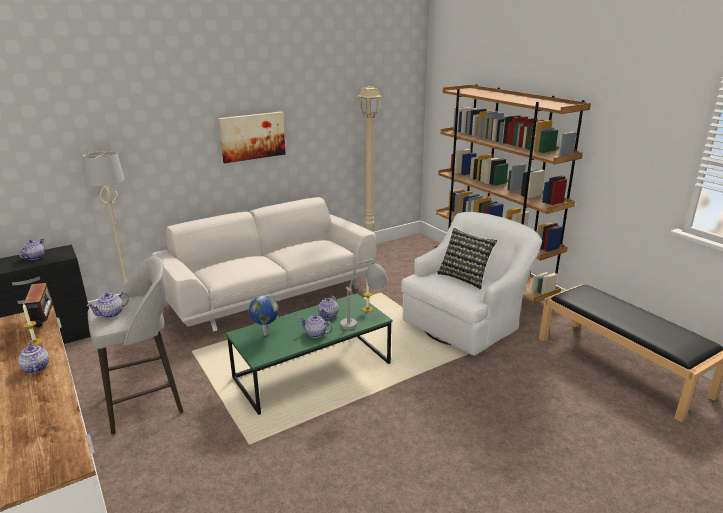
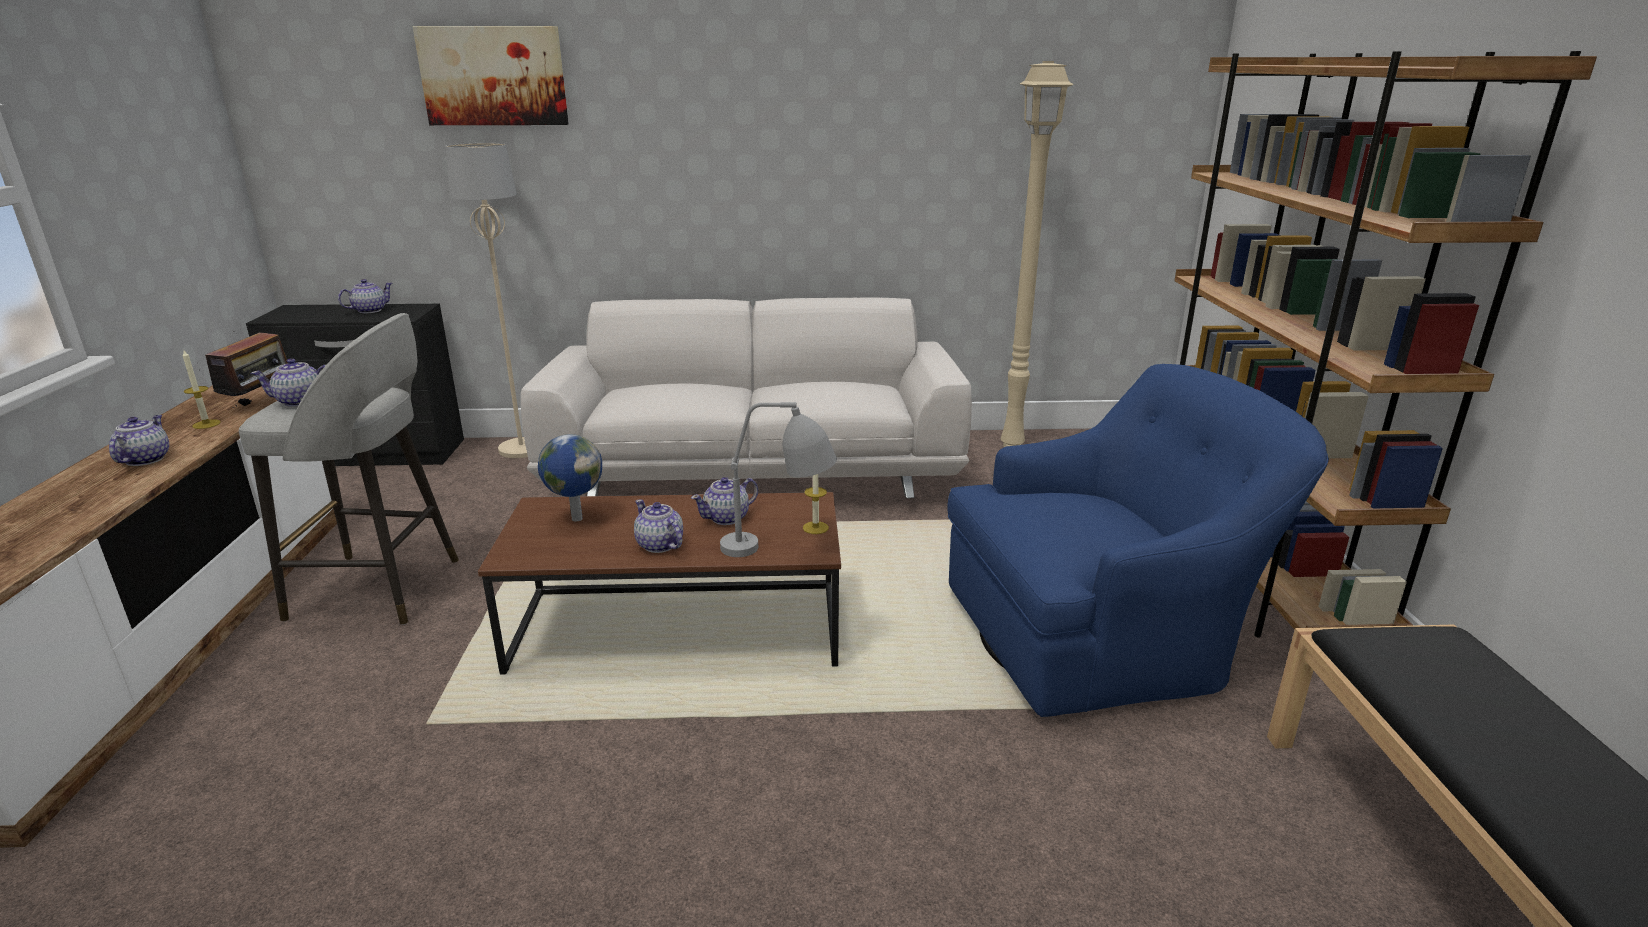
camera: 30 degrees right, 0 degrees up
picture [218,112,286,163] -> picture moved to [413,26,569,125]
green coffee table [226,293,393,415] -> brown coffee table [478,492,841,675]
white armchair [401,212,542,356] -> blue armchair [947,364,1329,717]
pillow [437,228,497,290] -> none

